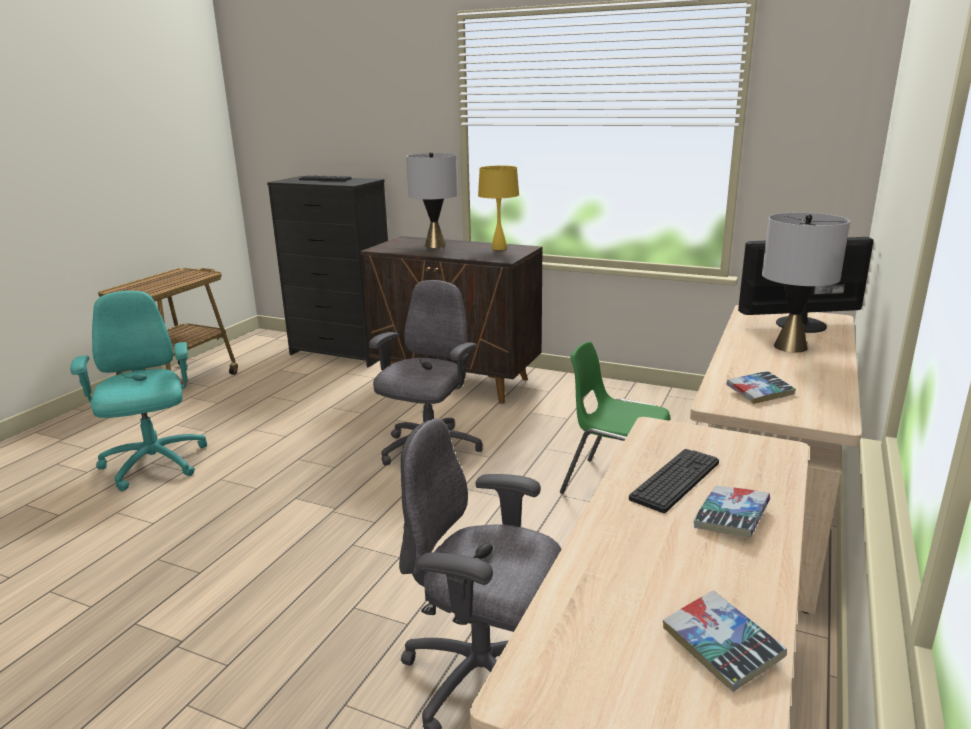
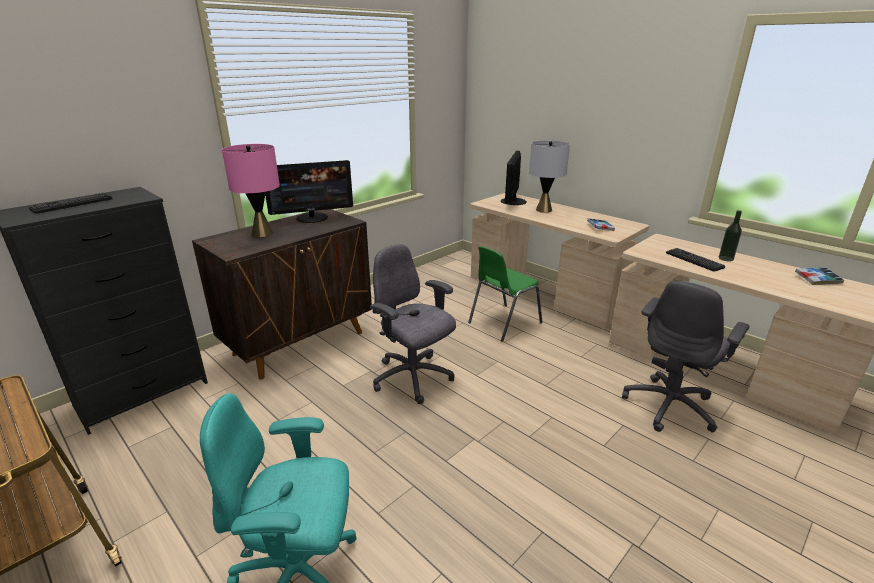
camera: 70 degrees left, 5 degrees up
grey table lamp [406,152,458,248] -> pink table lamp [222,144,280,237]
yellow table lamp [478,165,519,250] -> monitor [265,160,353,223]
book [693,486,770,537] -> bottle [719,210,742,261]

